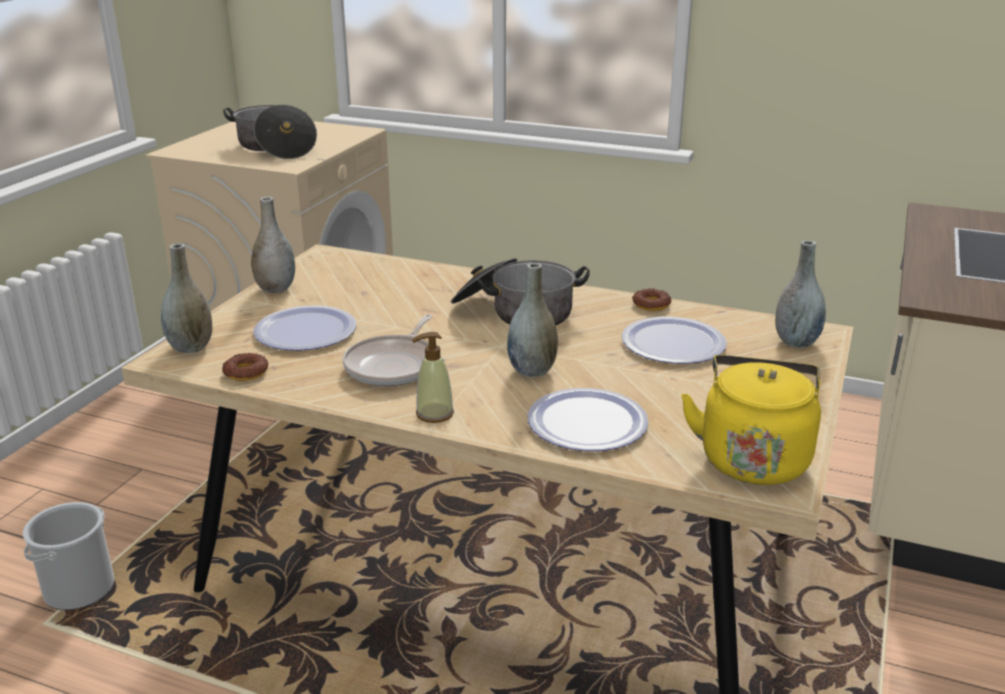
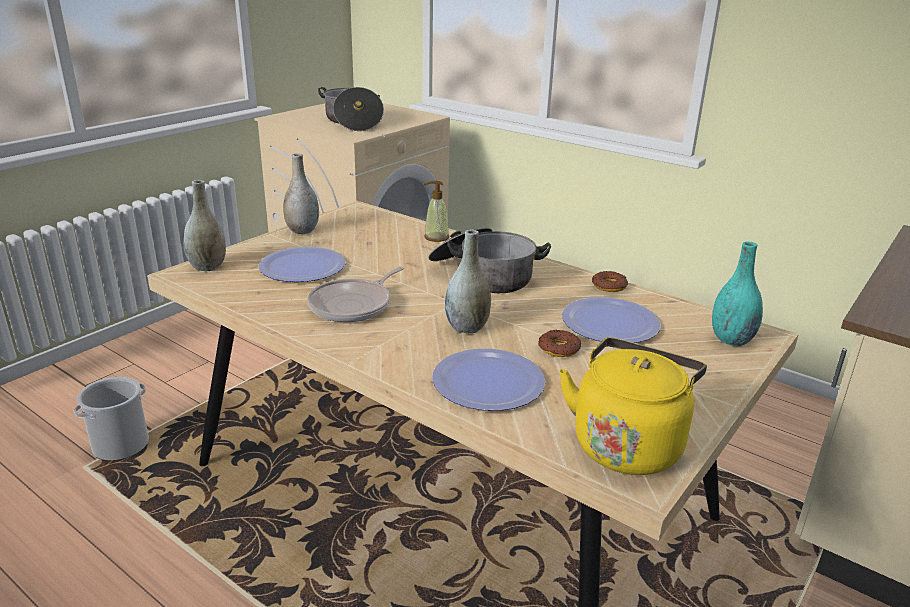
camera: 15 degrees right, 0 degrees up
donut [222,353,268,381] -> donut moved to [538,330,581,357]
soap dispenser [412,332,454,423] -> soap dispenser moved to [424,181,449,242]
grey vase [775,240,826,348] -> turquoise vase [712,242,763,346]

